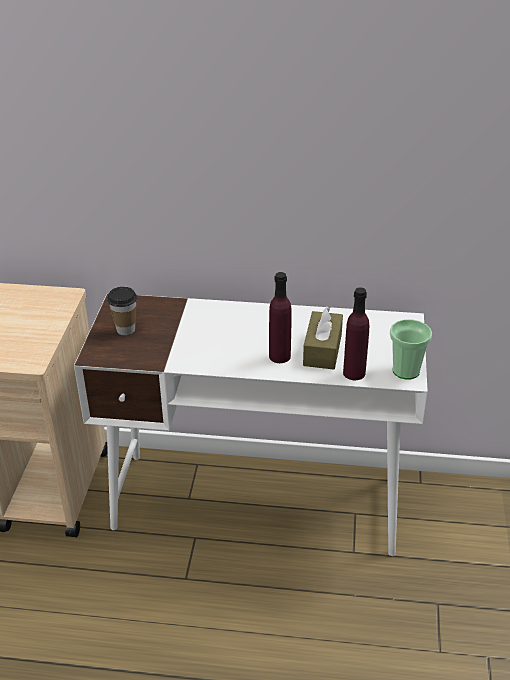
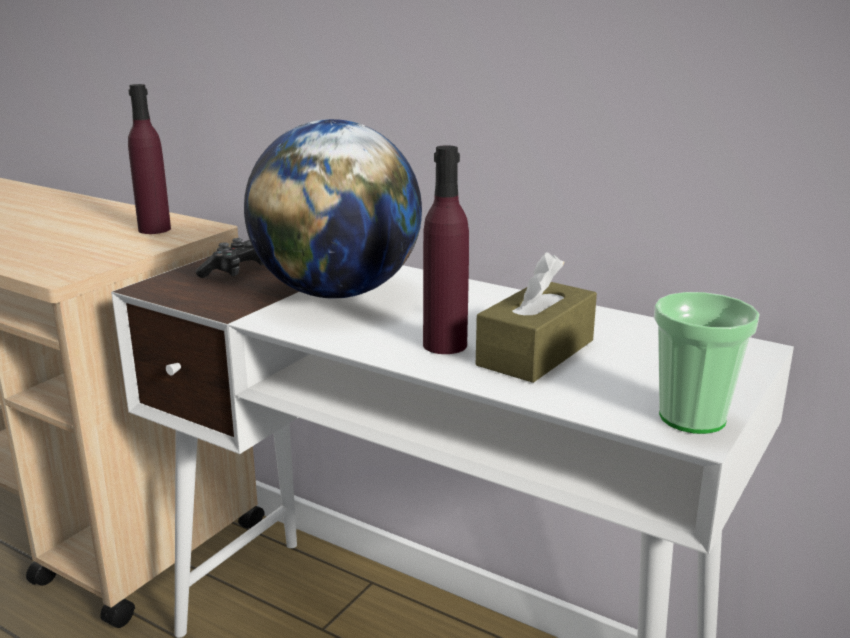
camera: 25 degrees right, 15 degrees down
cup [107,287,137,335] -> game controller [196,238,264,278]
purple bottle [343,287,369,380] -> purple bottle moved to [128,84,171,234]
none -> globe [244,119,422,299]

